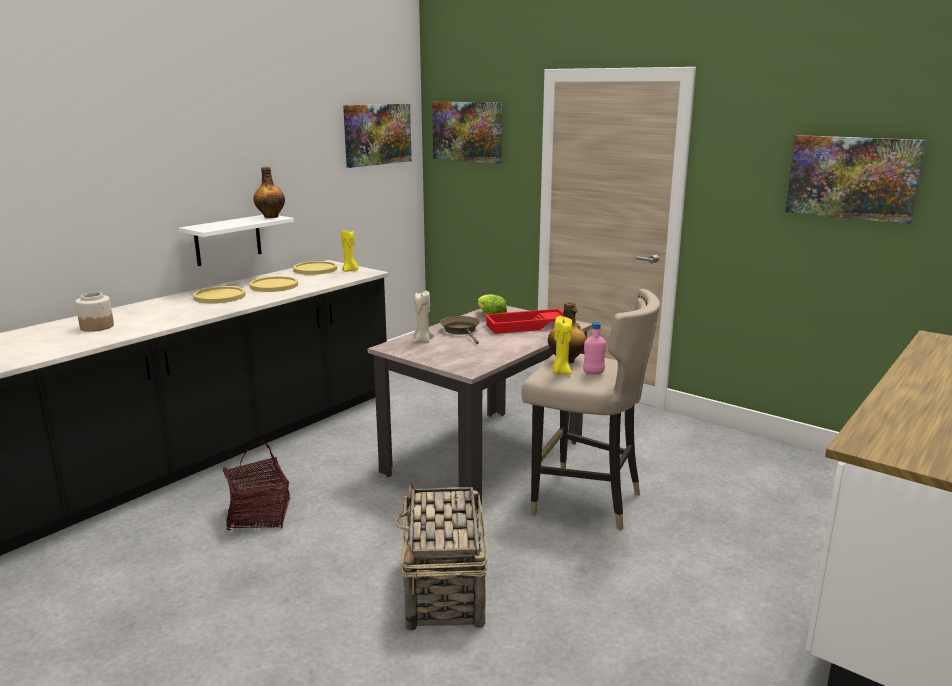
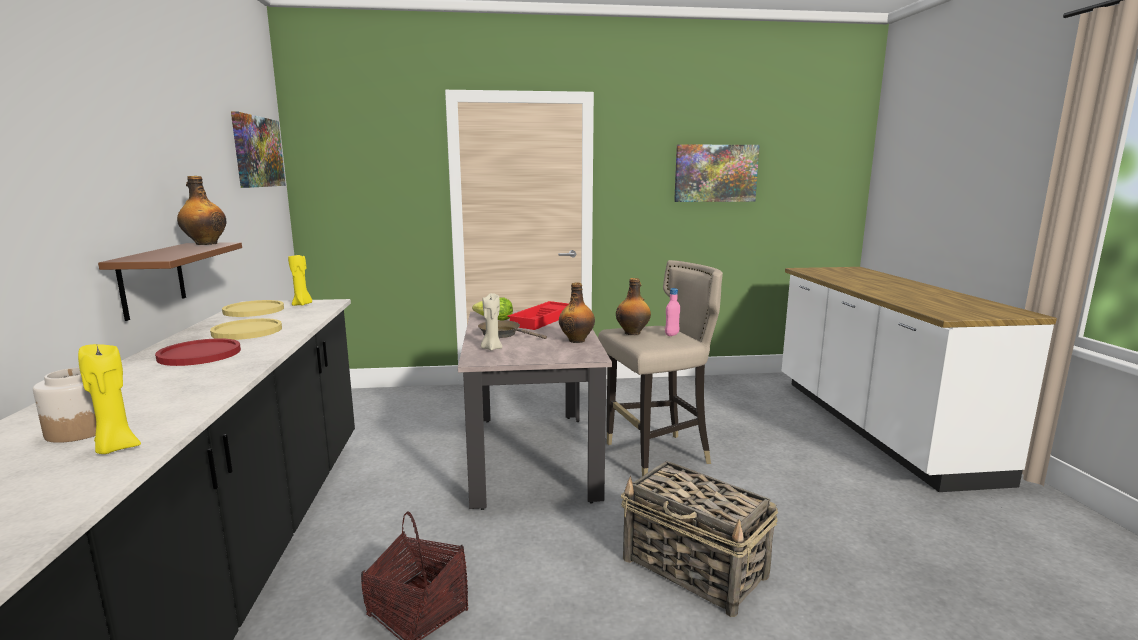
camera: 45 degrees left, 5 degrees down
white shelf [179,215,294,266] -> brown shelf [98,242,242,321]
yellow plate [193,286,246,304] -> red plate [155,338,241,366]
picture [432,101,502,164] -> none
yellow candle [553,316,572,374] -> yellow candle moved to [78,344,141,454]
none -> bottle [559,283,595,343]

